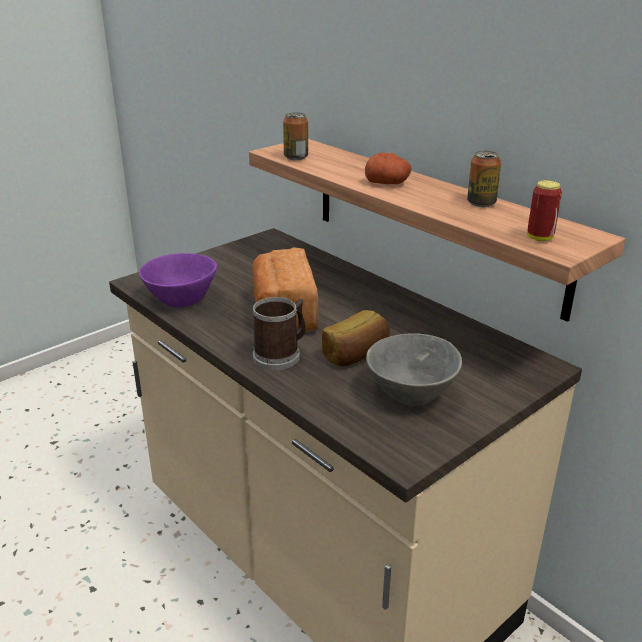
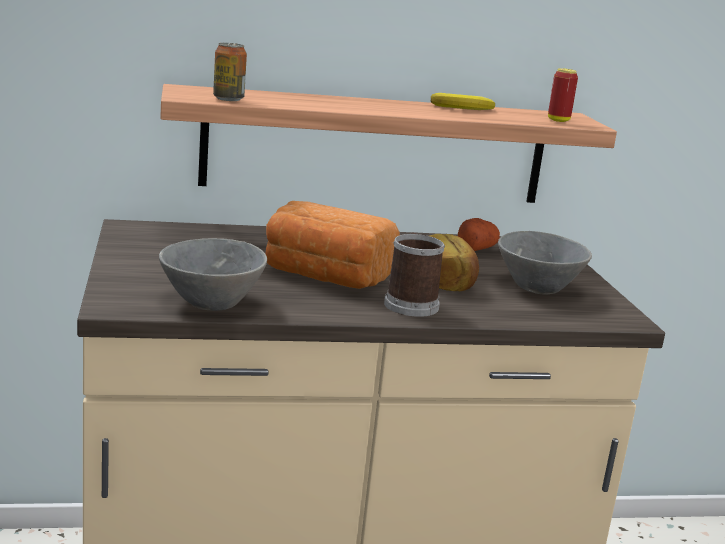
camera: 60 degrees left, 10 degrees down
purple bowl [139,253,217,307] -> grey bowl [159,238,267,311]
potato [365,153,412,184] -> potato moved to [458,218,500,251]
can [467,151,501,207] -> banana [431,93,495,110]

